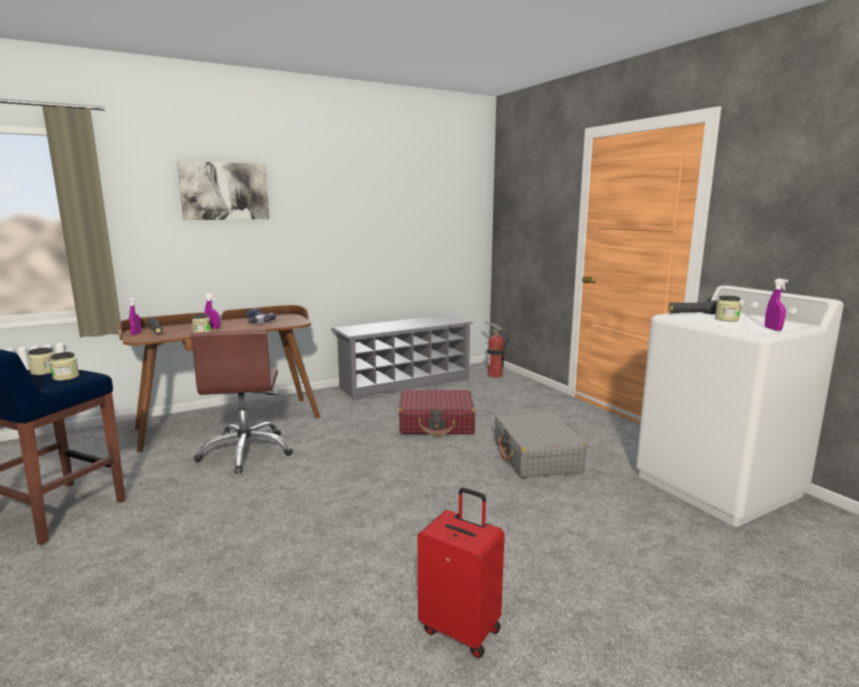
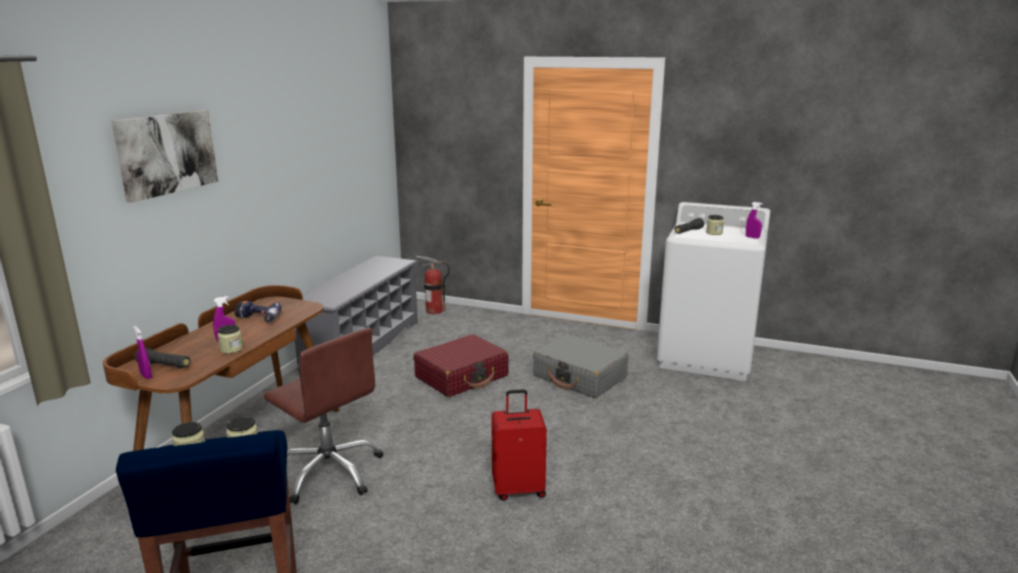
camera: 40 degrees left, 5 degrees up
red suitcase [418,487,505,658] -> red suitcase moved to [491,389,547,501]

